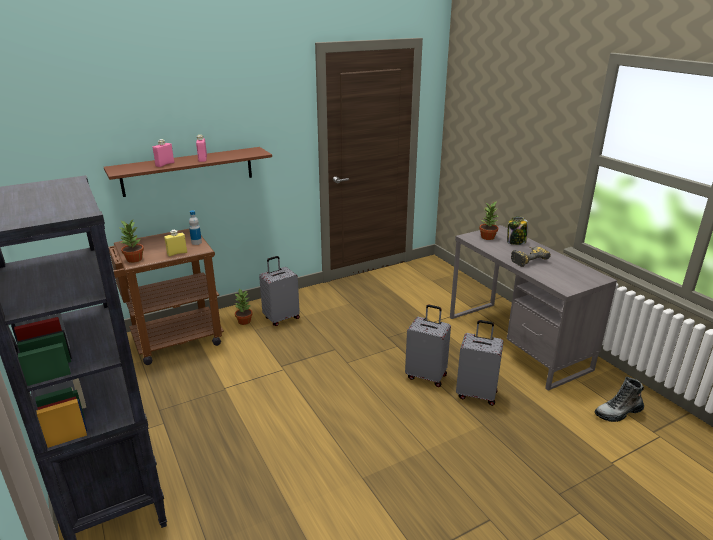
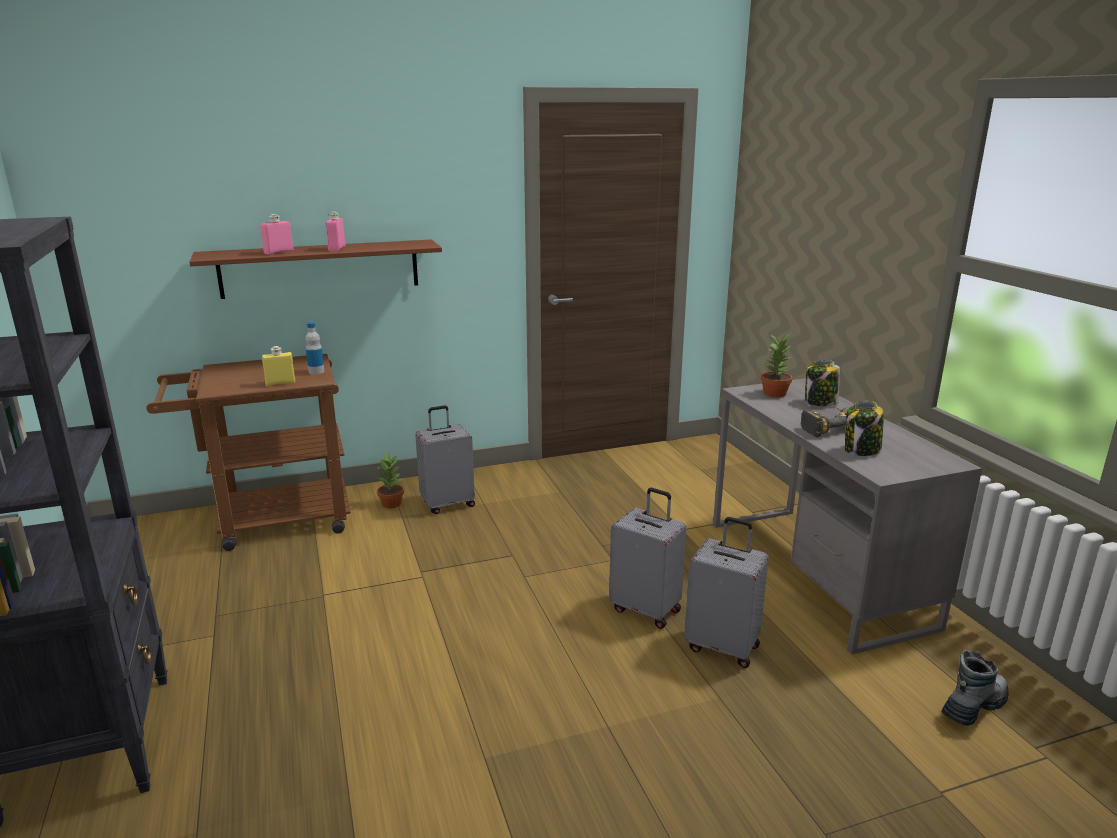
camera: 10 degrees right, 5 degrees down
potted plant [120,219,144,263] -> none
boot [595,377,644,422] -> boot turned 150 degrees clockwise [942,650,1009,726]
none -> jar [845,401,884,456]

